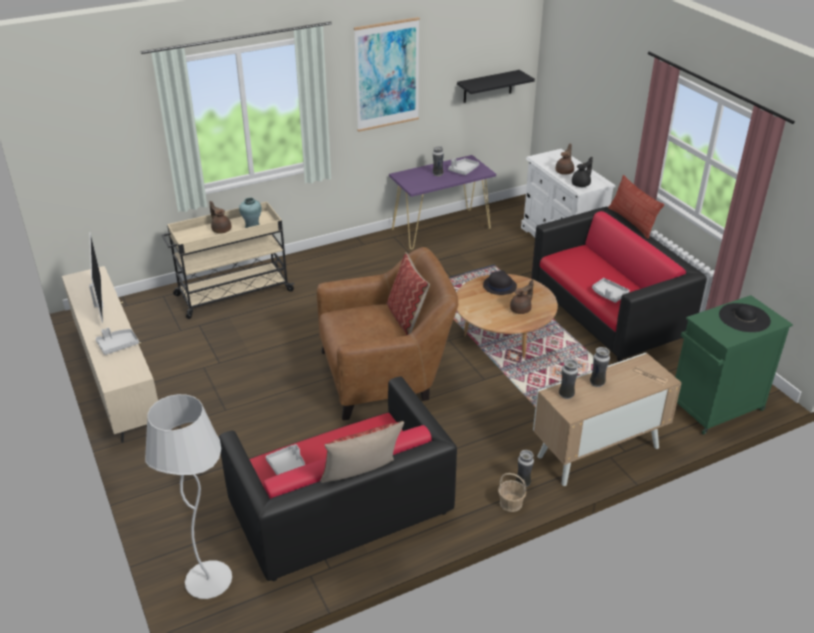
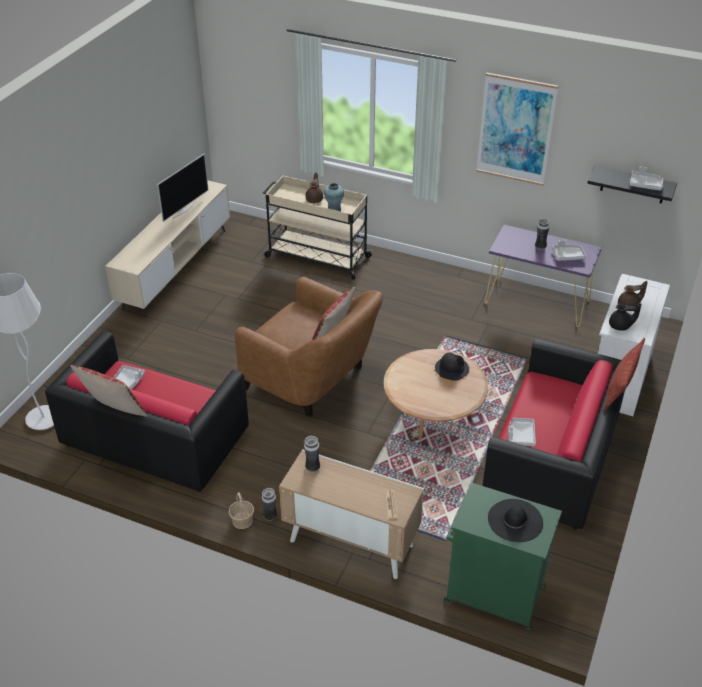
camera: 50 degrees right, 5 degrees up
grey tray [96,328,139,355] -> grey tray moved to [630,167,663,191]
brown teapot [510,280,534,314] -> none
vase [590,347,610,387] -> none

